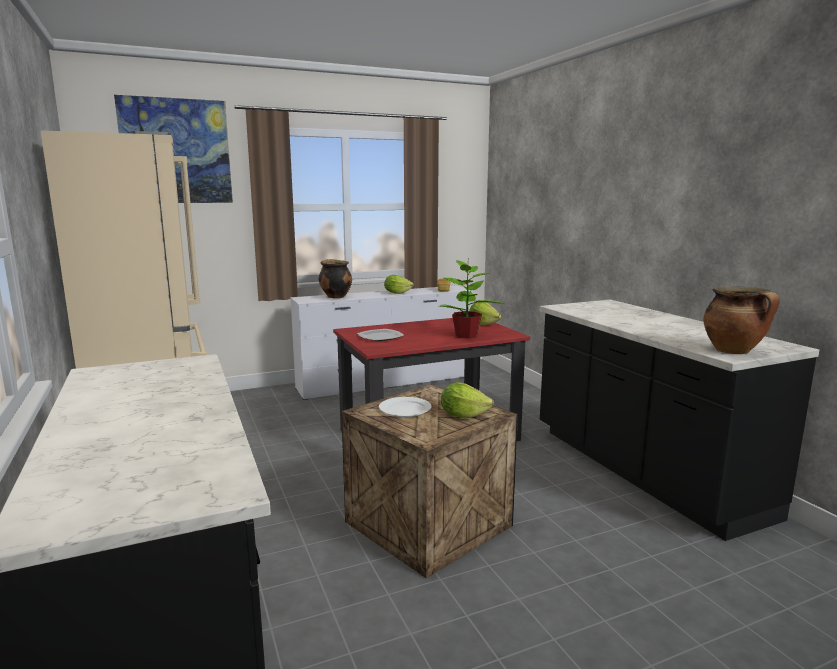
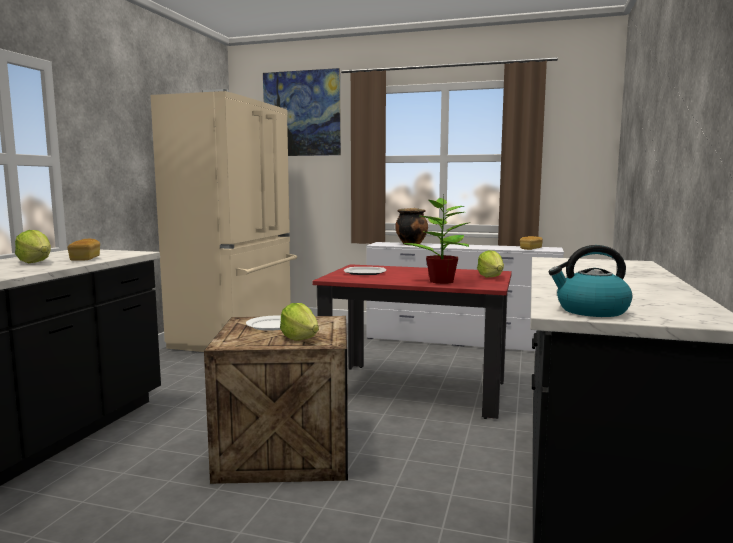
camera: 40 degrees right, 5 degrees down
lettuce [384,275,414,294] -> lettuce moved to [15,230,51,263]
cooking pot [704,286,780,354] -> kettle [548,245,632,317]
none -> bread [68,239,100,261]

